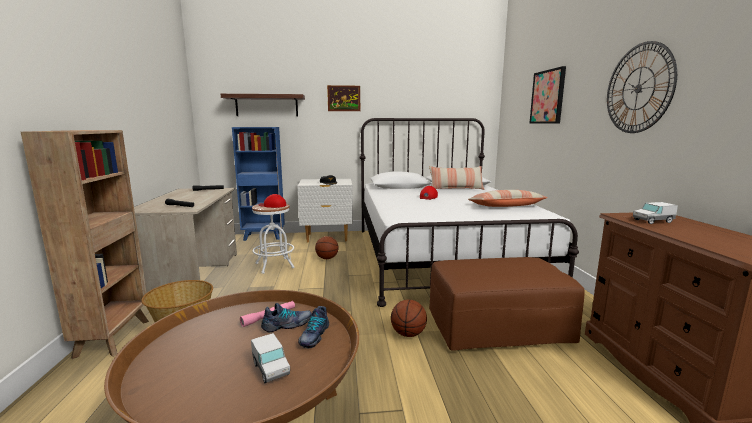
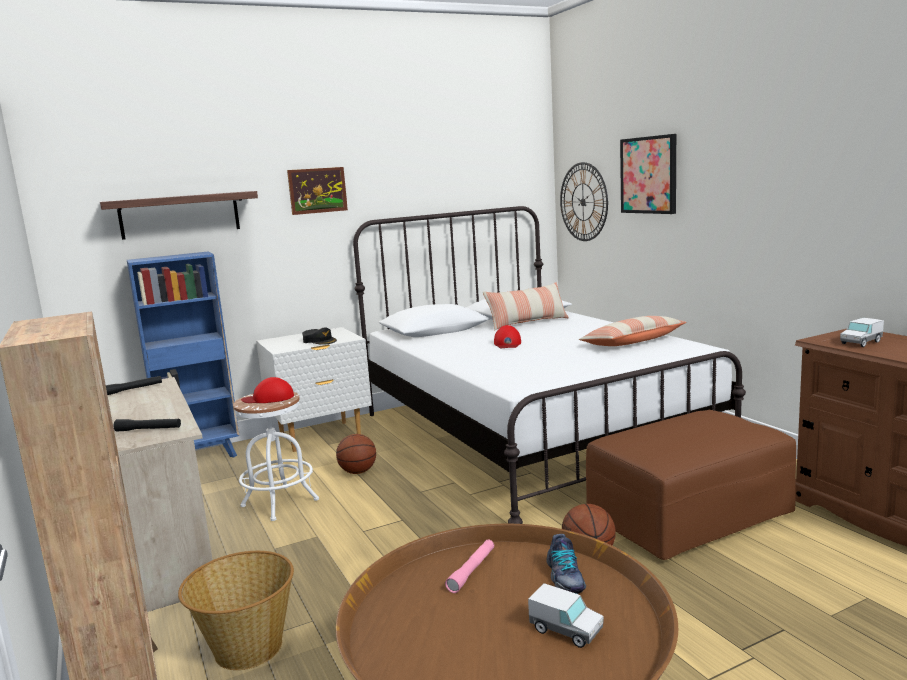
camera: 20 degrees left, 0 degrees up
shoe [261,303,312,332] -> none
wall clock [607,41,677,133] -> wall clock moved to [560,162,608,241]

